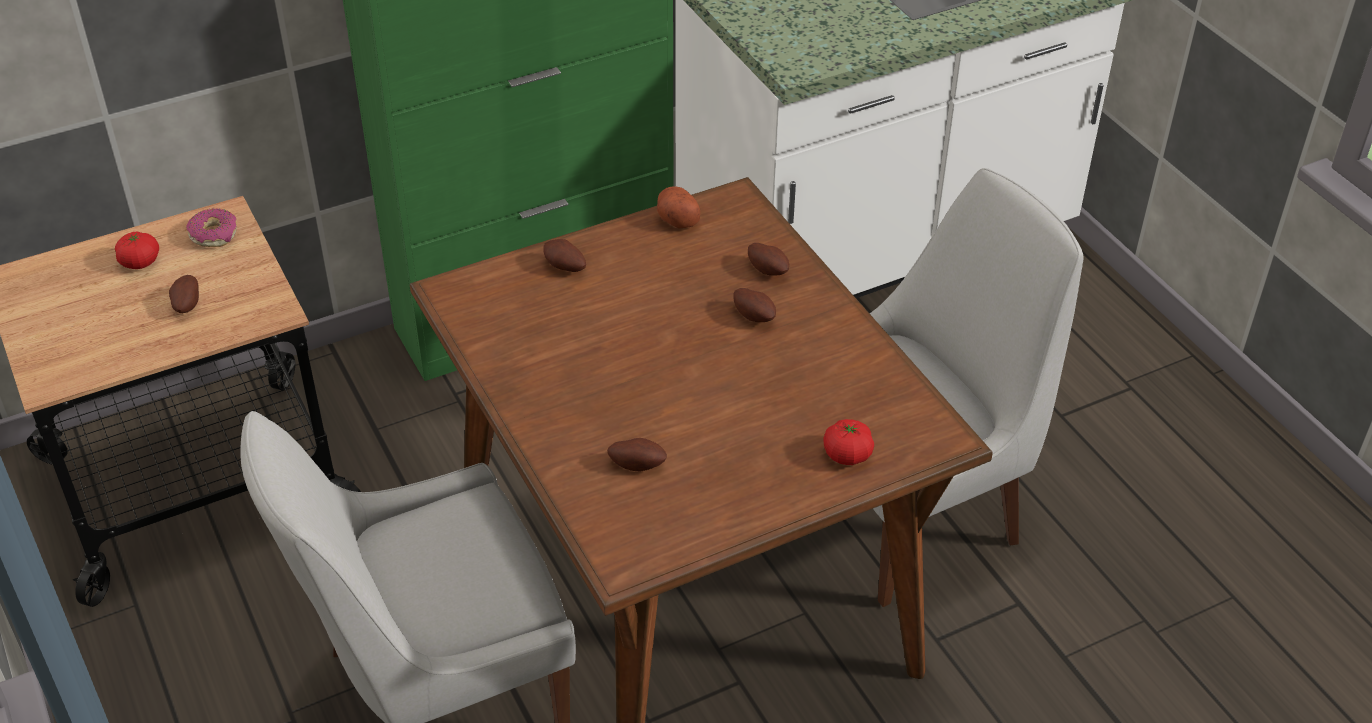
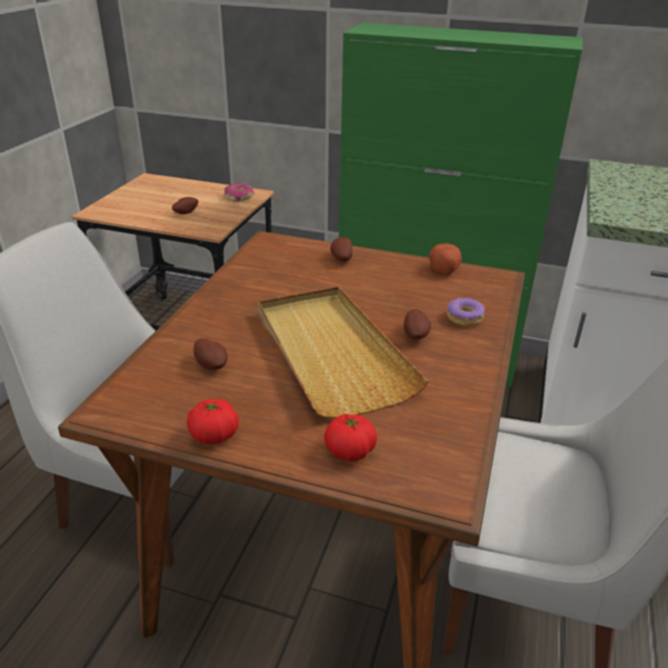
camera: 45 degrees right, 10 degrees down
tomato [115,232,159,269] -> tomato moved to [187,399,239,444]
potato [748,243,789,276] -> donut [447,298,485,326]
none -> beige tray [258,286,428,418]

